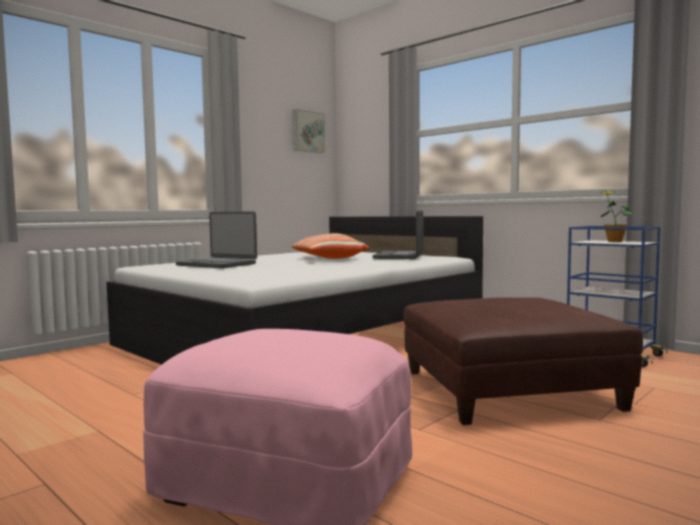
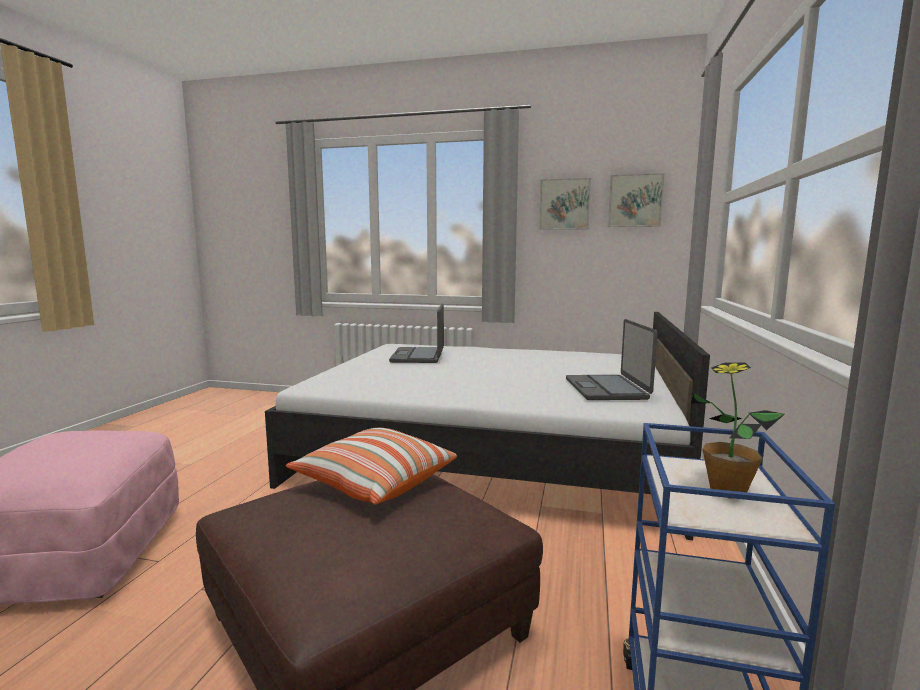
camera: 60 degrees right, 5 degrees up
pillow [291,233,370,259] -> pillow moved to [286,428,457,505]
laptop [373,210,424,259] -> laptop turned 75 degrees counterclockwise [566,319,657,400]
none -> picture [539,178,591,230]

